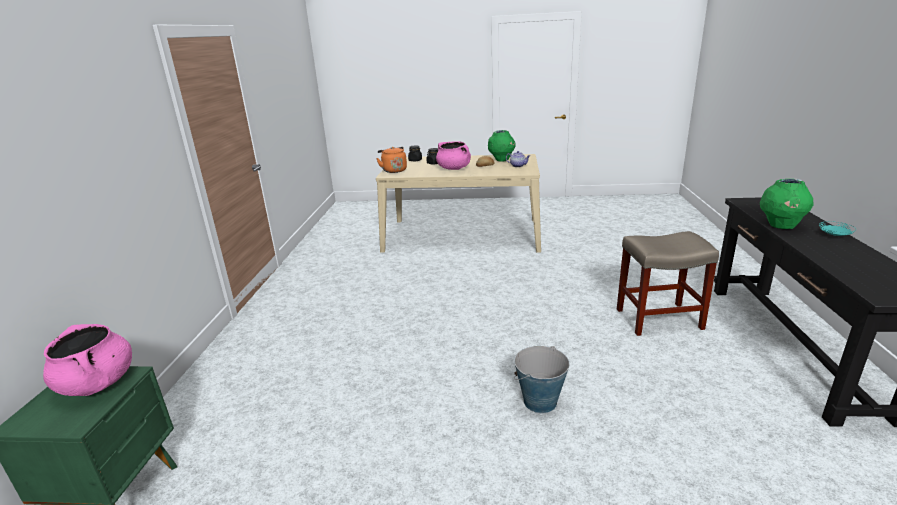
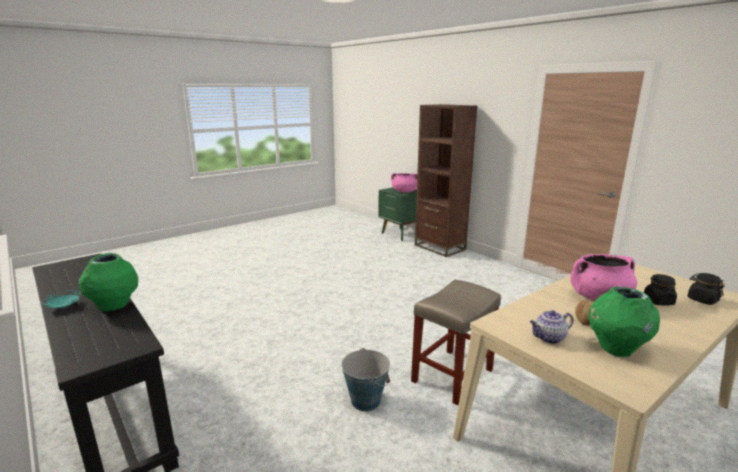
camera: 135 degrees right, 5 degrees down
orange kettle [376,147,407,173] -> none
bucket [514,346,570,413] -> bucket moved to [341,348,390,411]
beige stool [617,231,719,336] -> beige stool moved to [411,280,501,406]
none -> brown bookcase [415,104,478,257]

